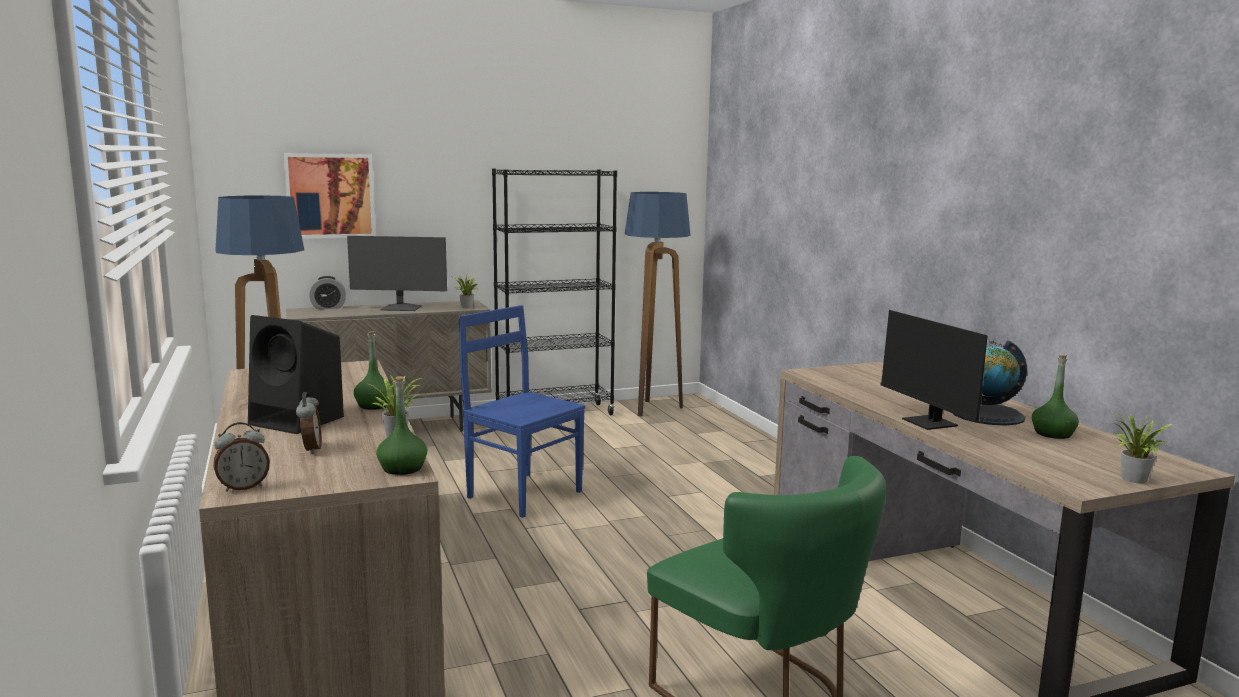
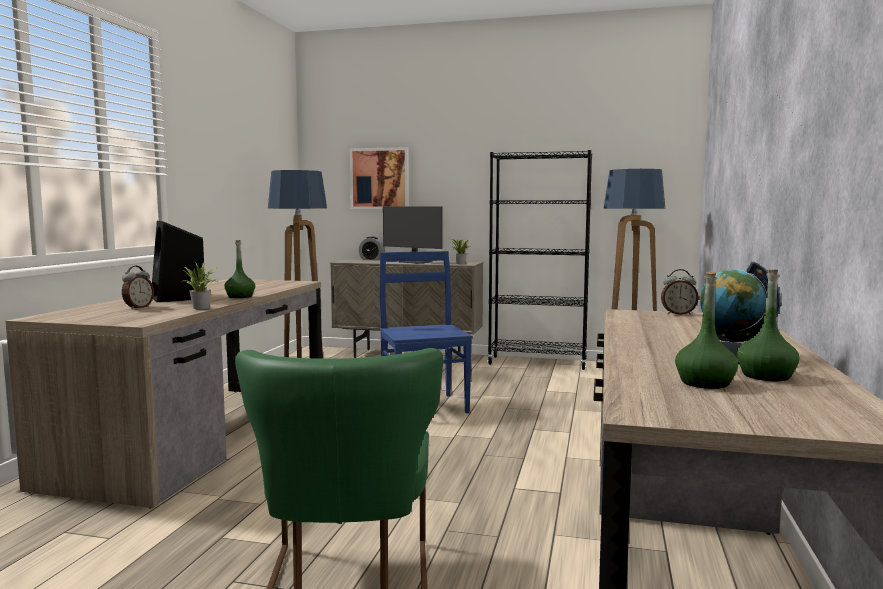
camera: 35 degrees right, 5 degrees down
alarm clock [214,422,270,492] -> alarm clock moved to [661,269,699,315]
green bottle [376,376,427,475] -> green bottle moved to [675,271,738,389]
monitor [881,310,1023,430] -> none
potted plant [1111,412,1173,483] -> none

